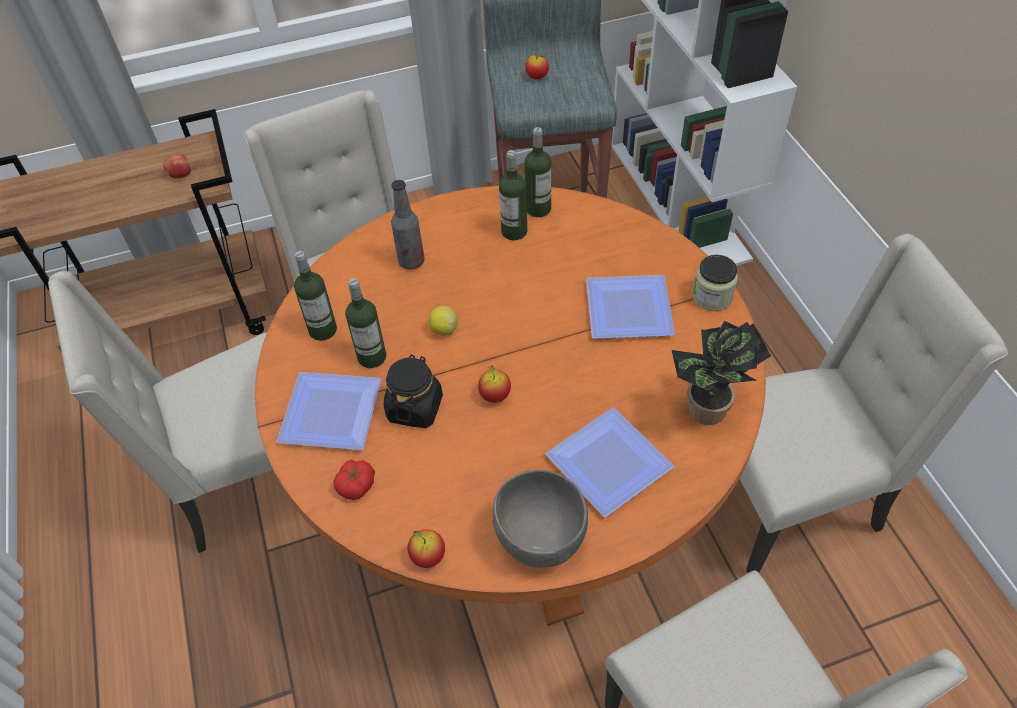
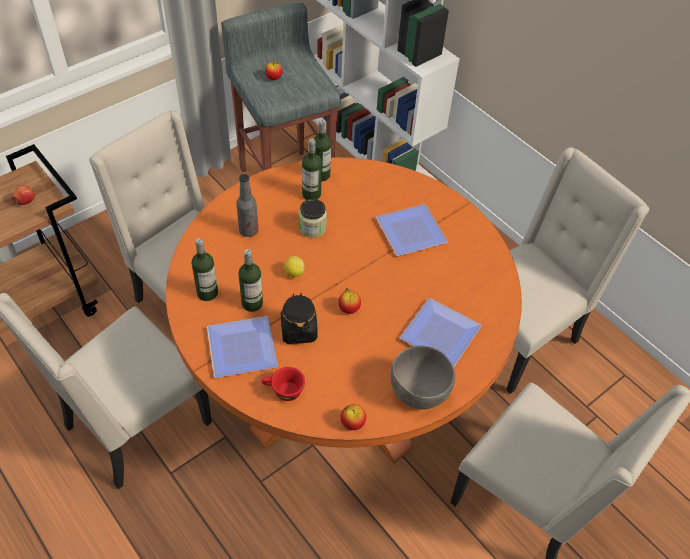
camera: 25 degrees left, 0 degrees up
tomato [334,460,375,500] -> red cup [261,367,305,401]
potted plant [672,321,771,425] -> none
jar [692,255,738,311] -> jar moved to [299,199,327,238]

